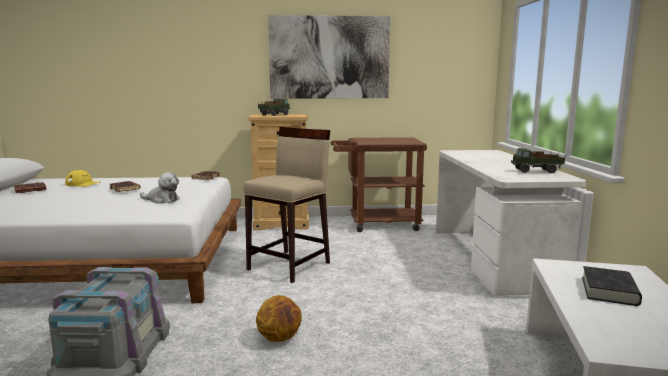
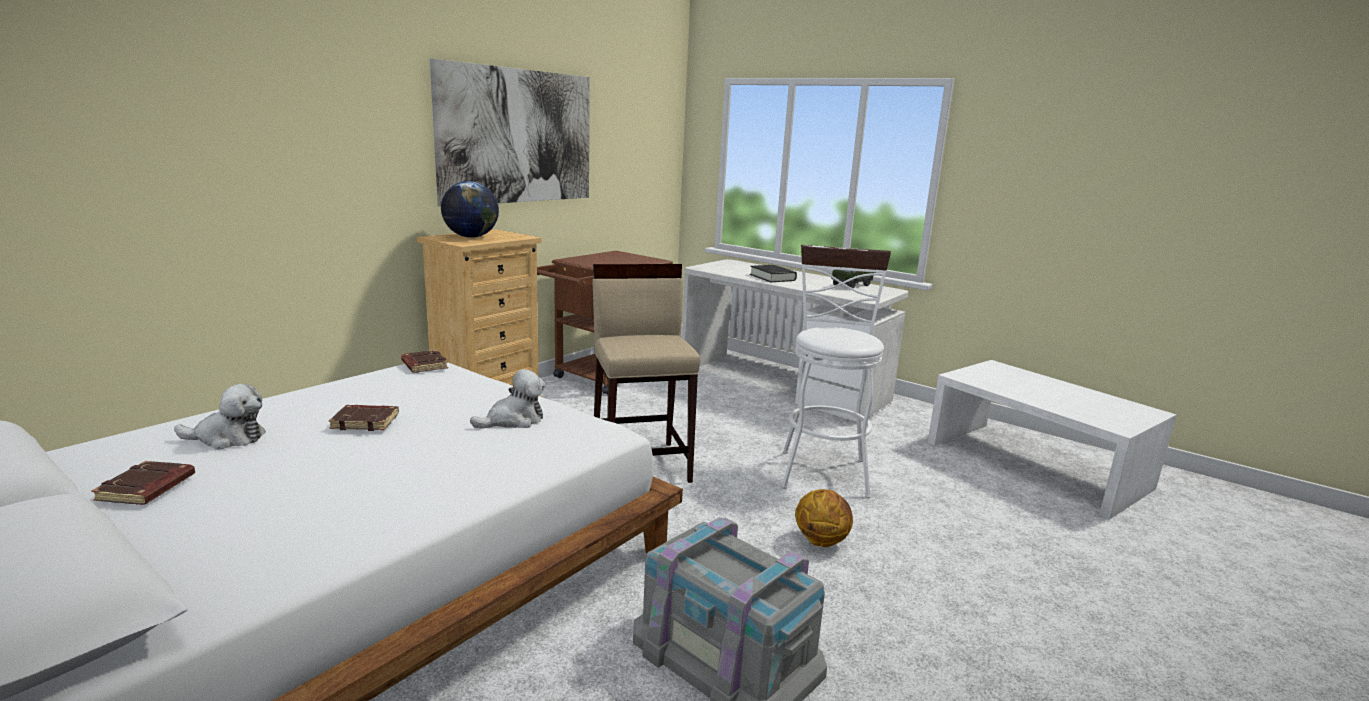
camera: 50 degrees left, 5 degrees up
yellow cap [65,170,101,187] -> plush toy [174,384,266,450]
toy truck [258,98,290,116] -> globe [441,181,499,238]
black book [582,266,642,306] -> black book moved to [750,265,797,282]
none -> white stool [781,245,891,499]

